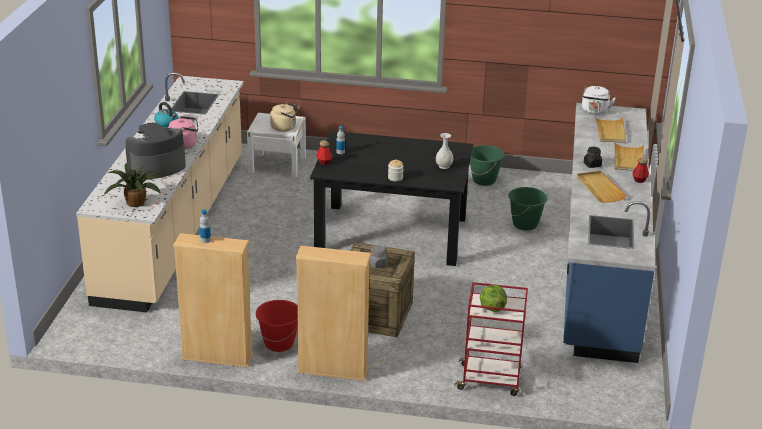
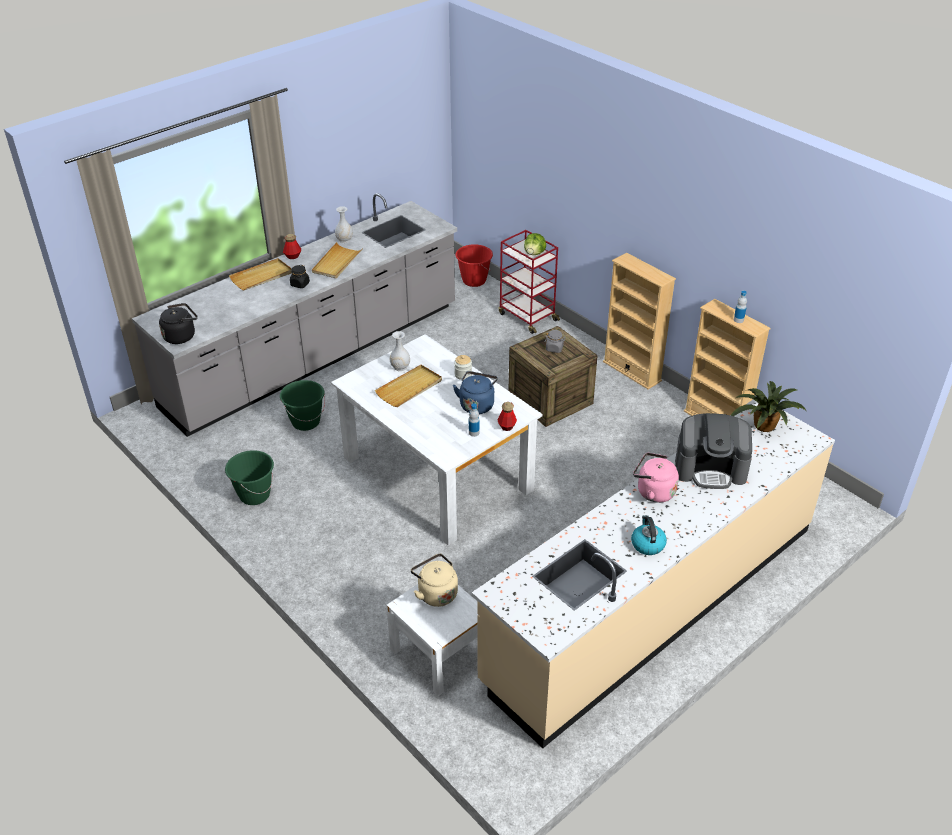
camera: 140 degrees left, 10 degrees up
red bucket [255,300,298,352] -> red bucket moved to [456,244,493,287]
black dining table [310,131,474,266] -> white dining table [331,334,543,546]
blue counter [563,103,655,363] -> grey counter [132,193,457,437]
white kettle [582,86,616,115] -> black kettle [159,303,198,344]
beige tray [595,117,626,143] -> beige tray moved to [375,365,442,407]
none -> white vase [335,206,353,243]
none -> blue kettle [453,371,498,414]

